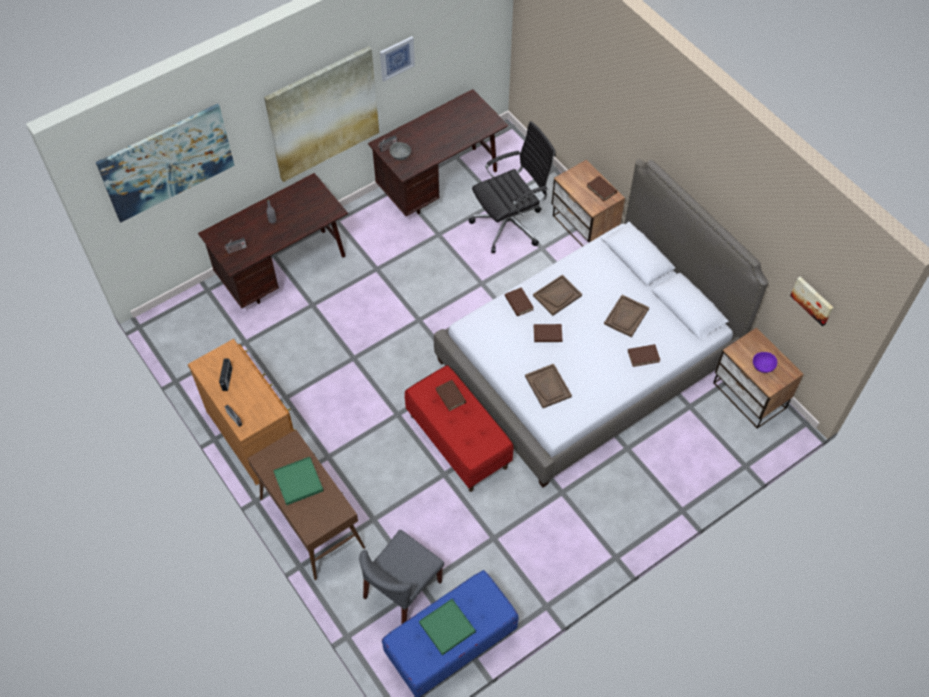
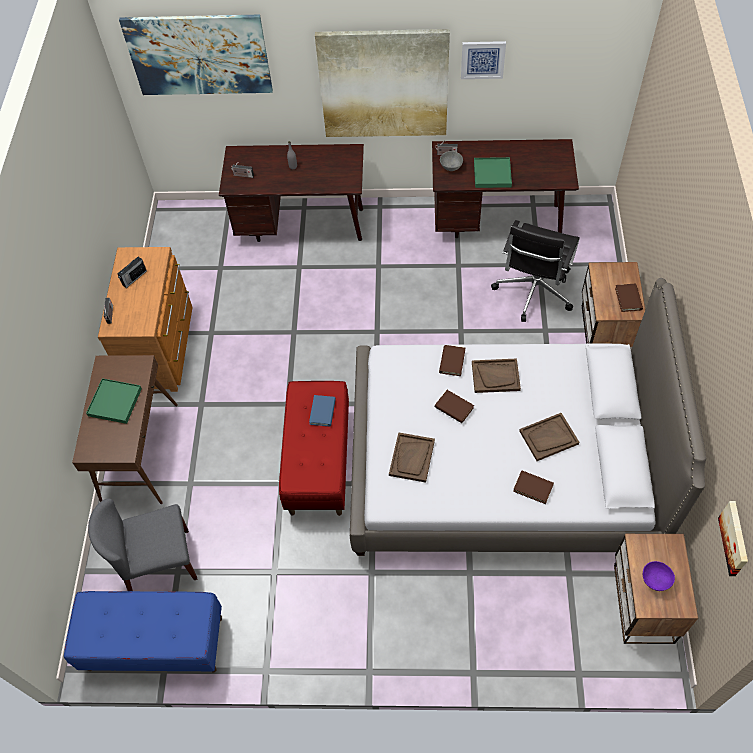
camera: 40 degrees right, 0 degrees up
green tray [419,599,476,655] -> green tray moved to [474,157,512,188]
brown book [436,380,466,411] -> blue book [309,395,336,426]
black office chair [468,121,556,253] -> black office chair turned 105 degrees clockwise [491,220,580,322]

